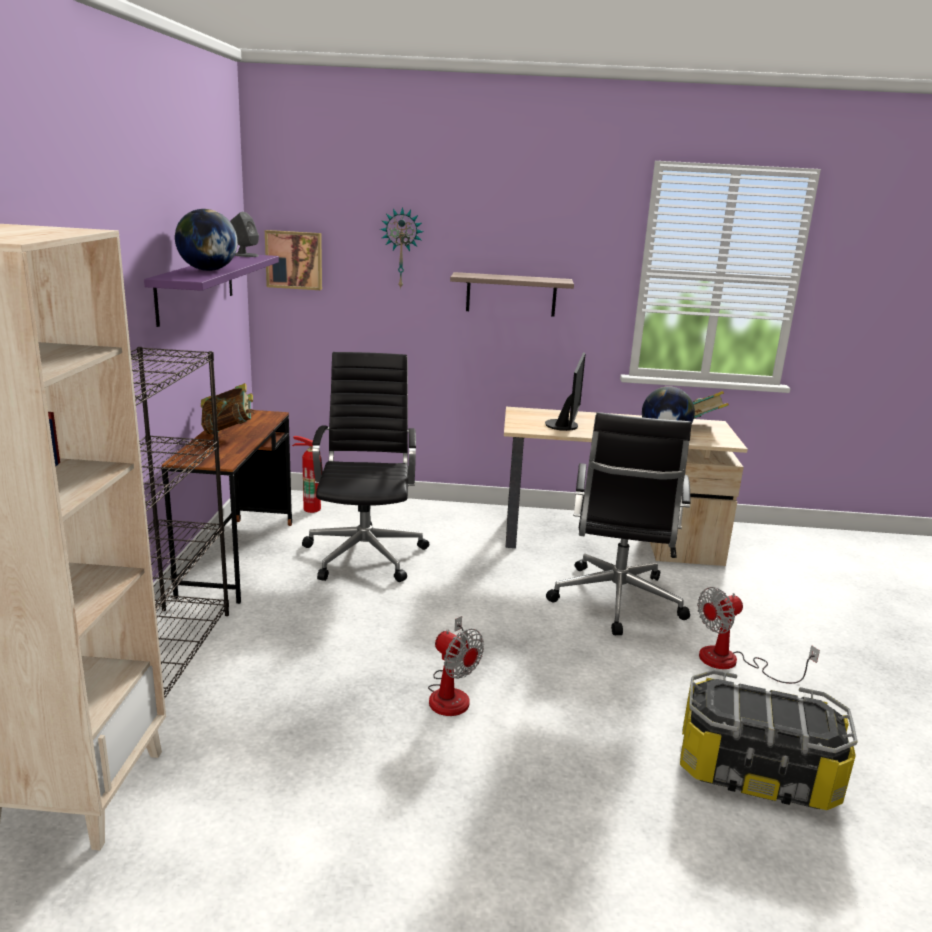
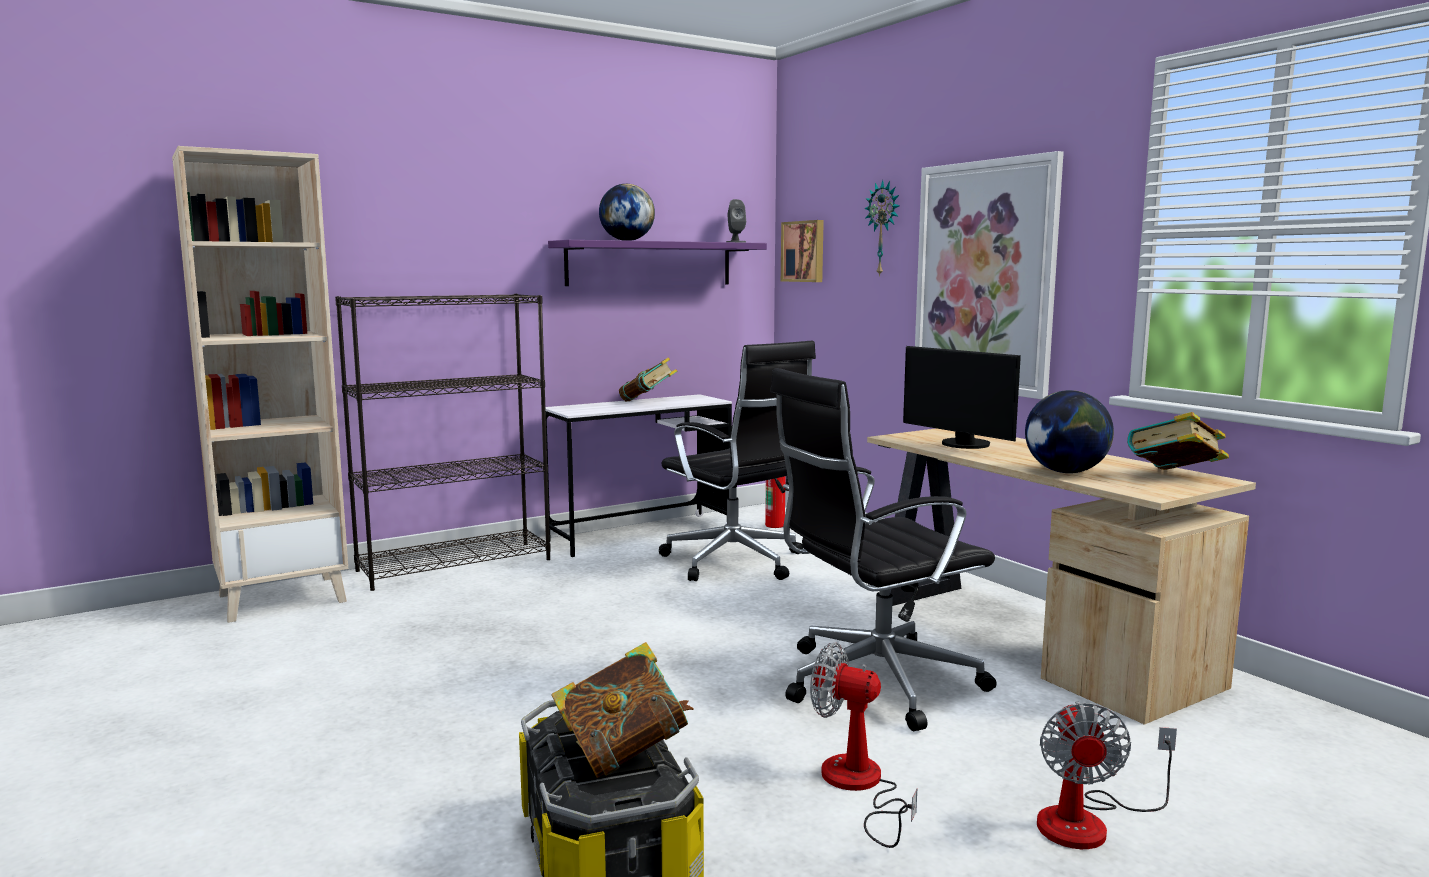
camera: 55 degrees right, 10 degrees down
brown desk [162,410,292,604] -> white desk [545,394,732,557]
black office chair [302,352,429,582] -> black office chair turned 90 degrees clockwise [659,341,816,581]
fan [428,616,484,716] -> fan moved to [1037,701,1177,849]
shelf [450,272,574,317] -> picture [915,151,1064,399]
monitor [545,352,586,431] -> monitor turned 75 degrees clockwise [903,346,1021,449]
none -> book [551,642,694,778]

